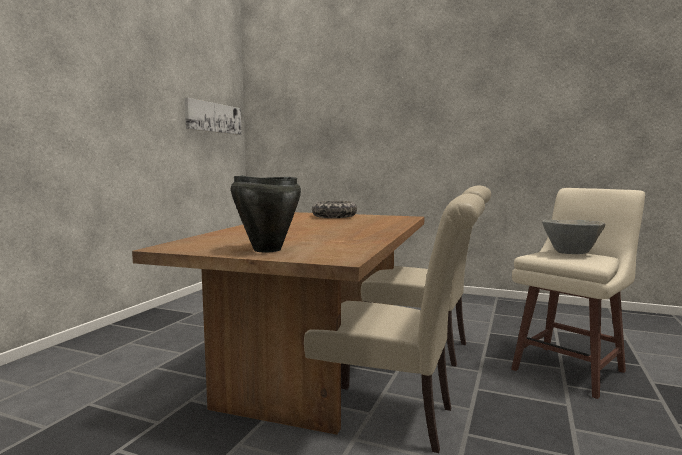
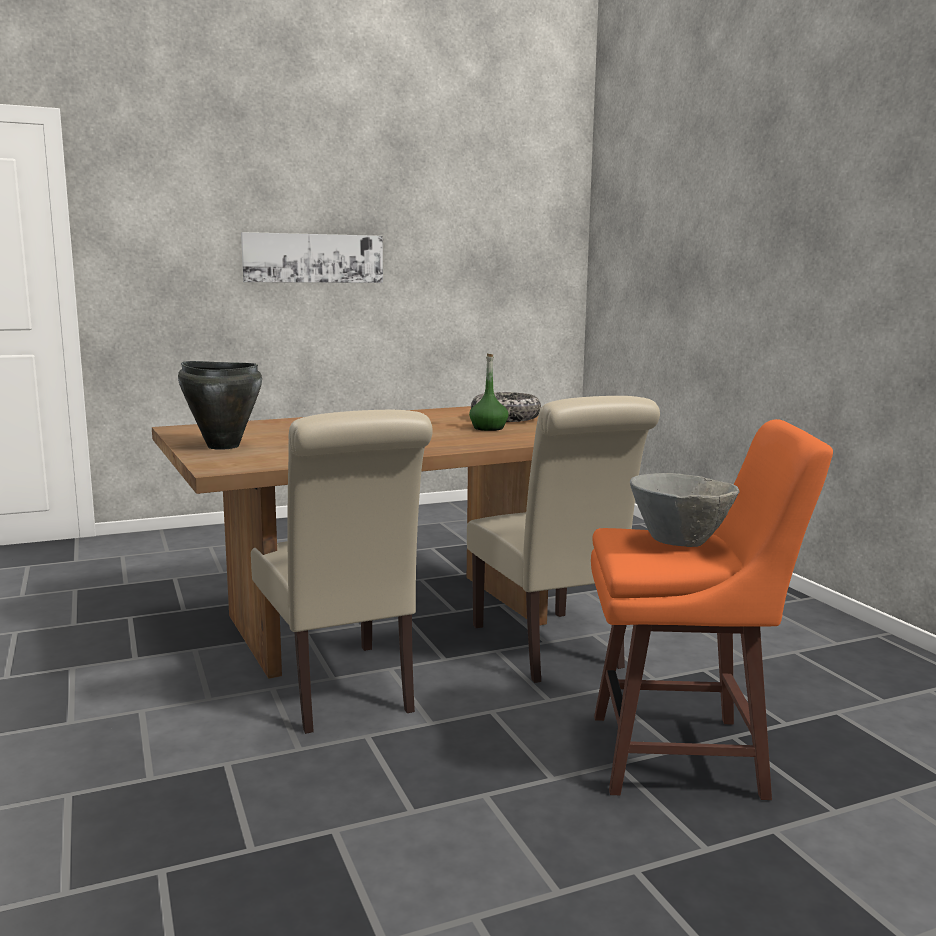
camera: 45 degrees right, 5 degrees up
picture [184,98,242,135] -> picture moved to [241,232,383,283]
beige stool [511,188,645,399] -> orange stool [591,419,833,800]
none -> green bottle [469,354,509,431]

